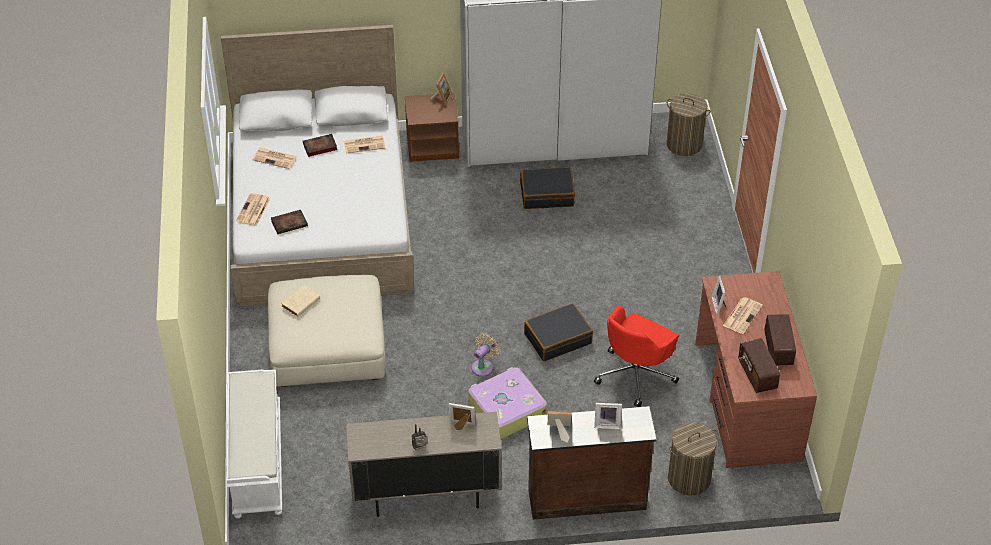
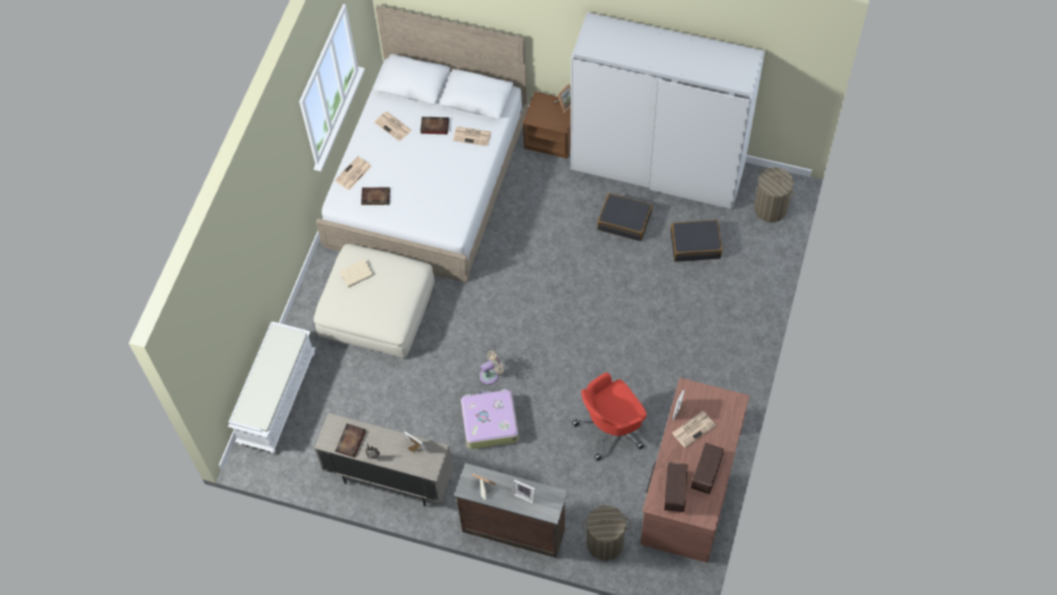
camera: 25 degrees right, 15 degrees up
black suitcase [524,303,593,361] -> black suitcase moved to [670,220,722,262]
none -> book [335,424,366,458]

